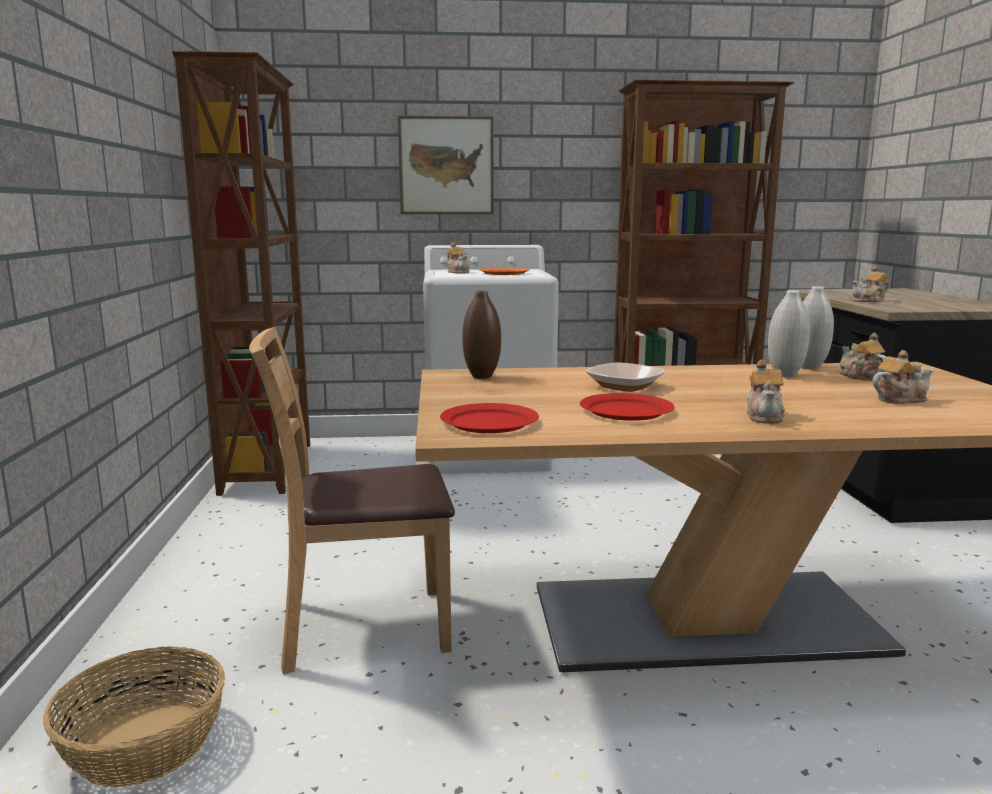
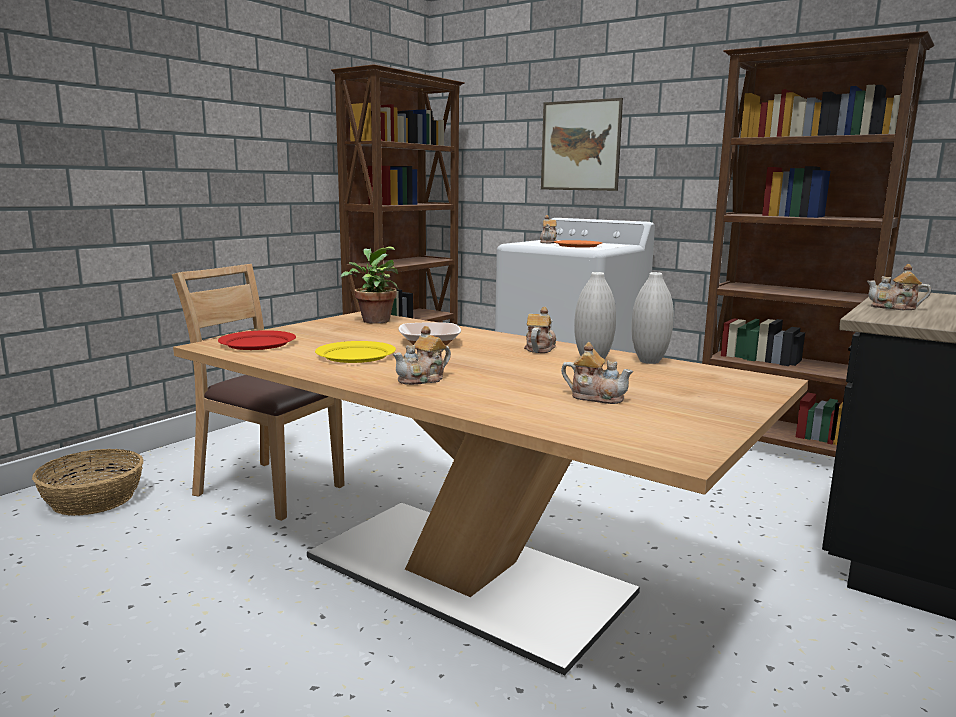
camera: 40 degrees right, 0 degrees up
brown vase [462,291,501,379] -> potted plant [340,246,399,324]
red plate [580,393,674,421] -> yellow plate [315,341,396,363]
teapot [839,333,887,381] -> teapot moved to [524,307,556,353]

